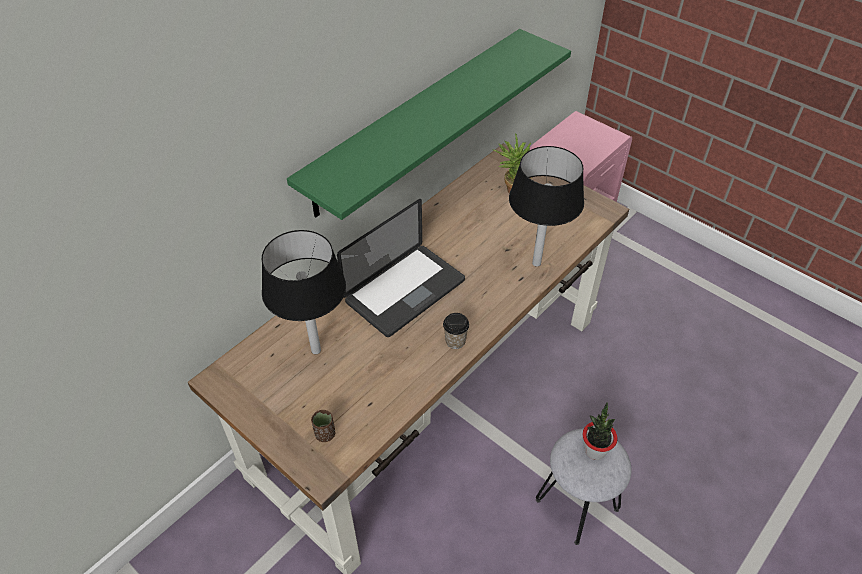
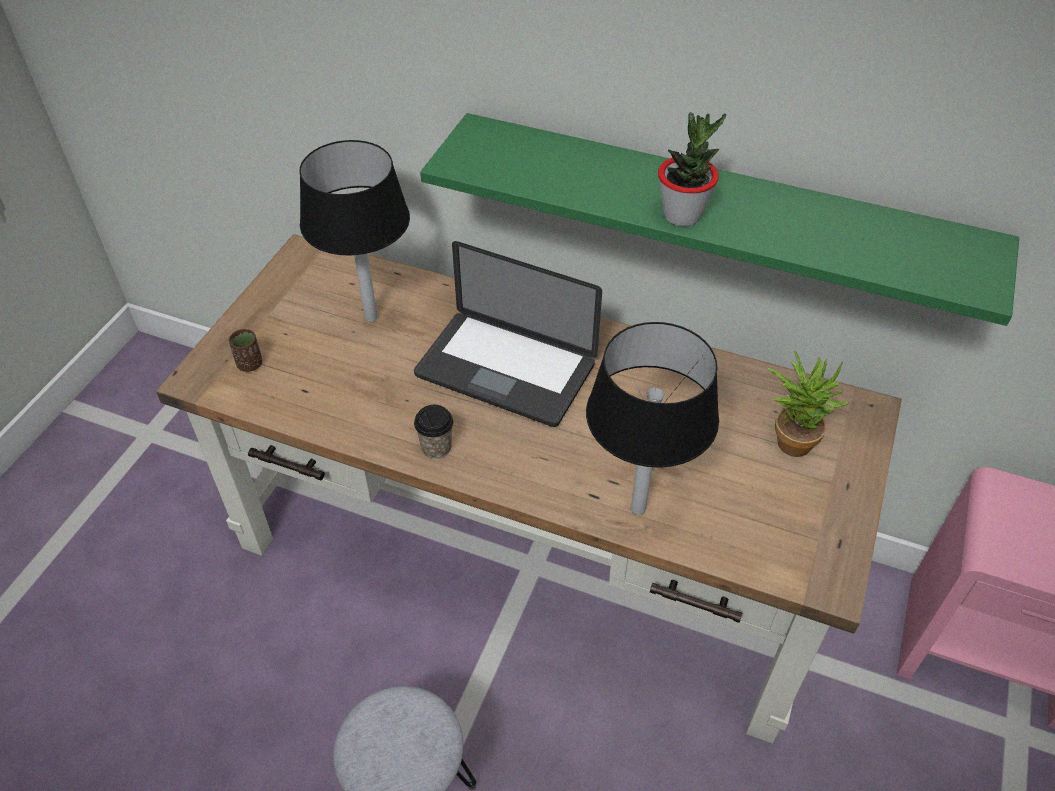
camera: 70 degrees right, 0 degrees up
potted plant [583,402,617,460] -> potted plant moved to [658,112,726,227]

